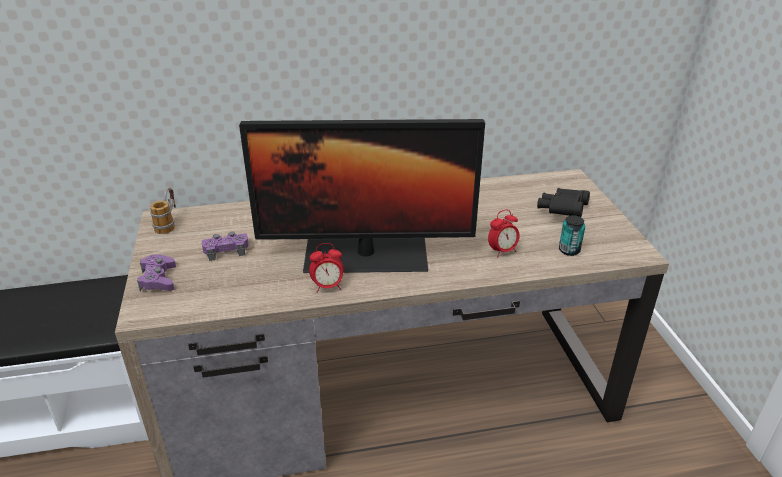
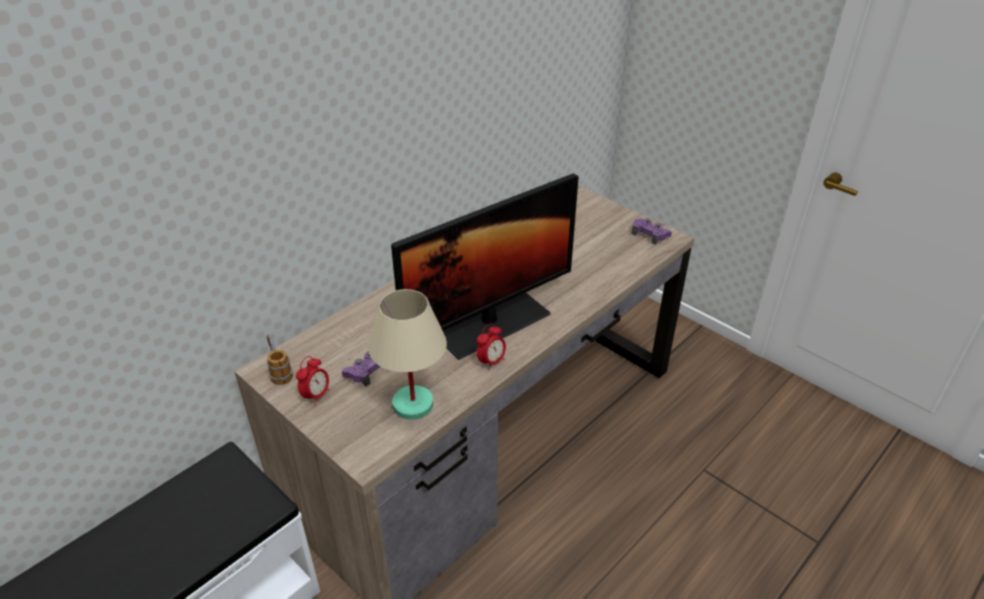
camera: 35 degrees left, 5 degrees up
purple game controller [137,254,176,291] -> purple game controller moved to [631,218,672,245]
alarm clock [488,210,520,257] -> alarm clock moved to [296,356,330,405]
black binoculars [537,188,590,217] -> none
can [559,215,585,256] -> none
none -> beige table lamp [368,289,447,419]

